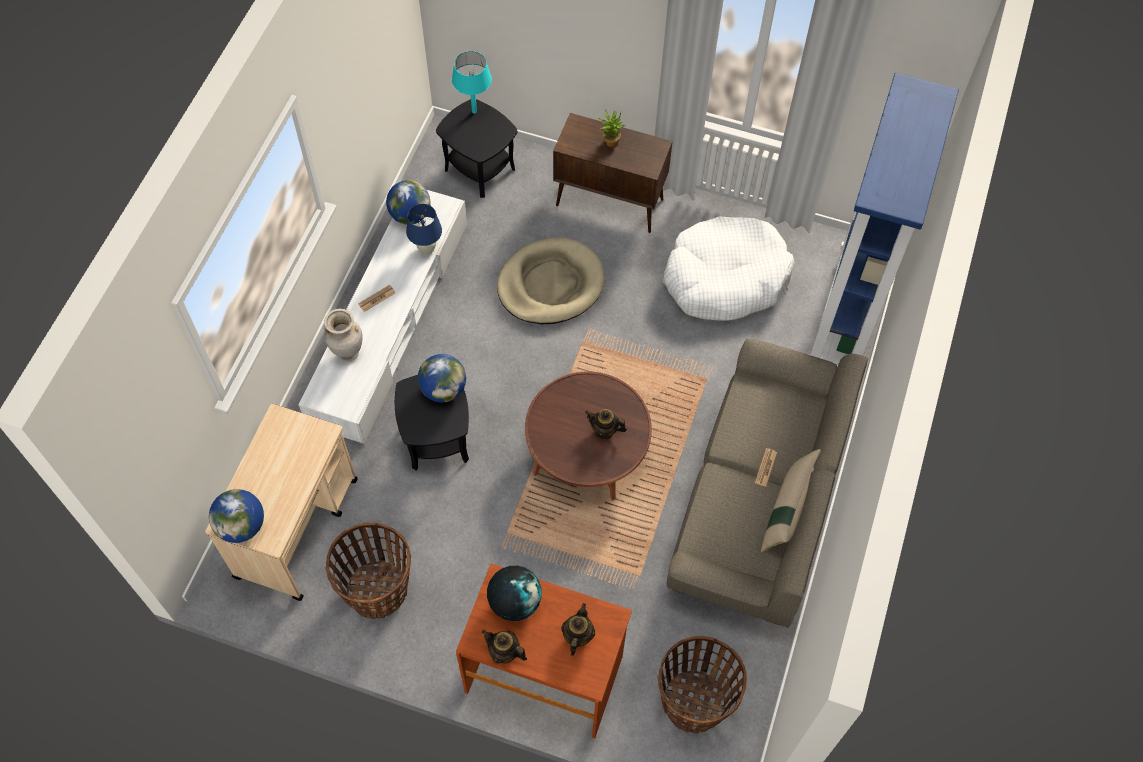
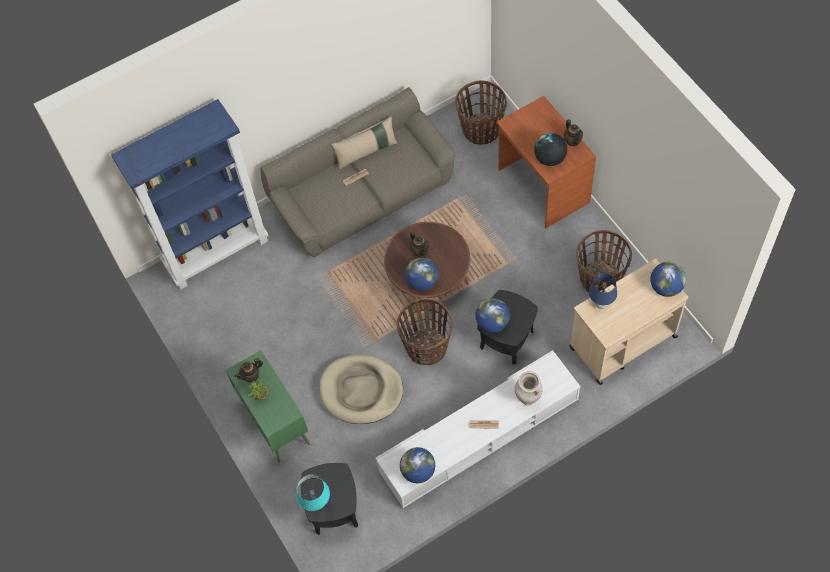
camera: 135 degrees left, 0 degrees up
blue table lamp [406,204,442,255] -> blue table lamp moved to [589,273,617,309]
brown cabinet [553,113,673,233] -> green cabinet [226,350,310,463]
teapot [561,603,595,656] -> teapot moved to [235,358,263,383]
white dog bed [663,216,795,321] -> none
none -> basket [397,298,453,365]
none -> globe [405,258,438,291]

